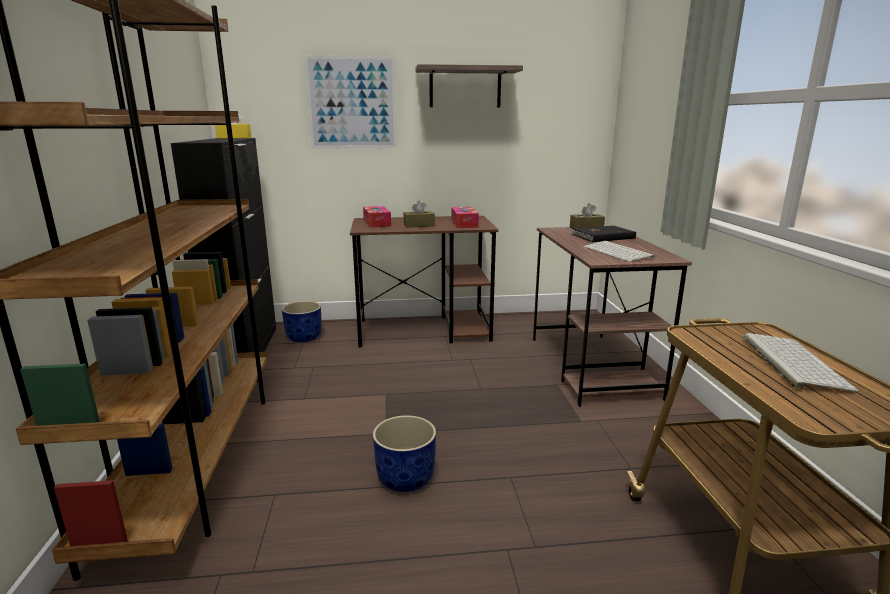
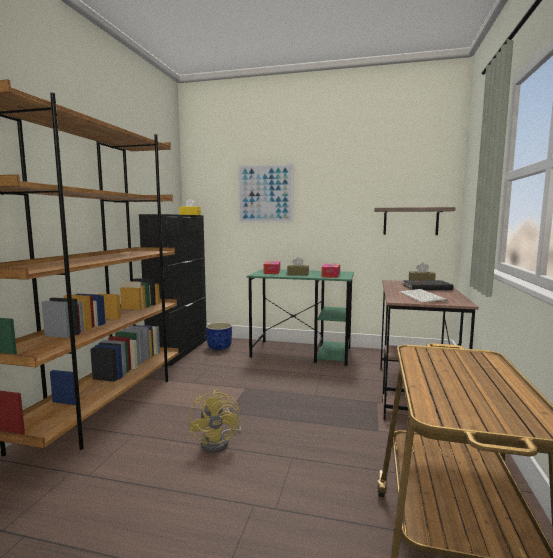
camera: 20 degrees right, 10 degrees down
brown desk [350,216,499,348] -> green desk [247,269,354,366]
blue planter [373,415,436,492] -> yellow fan [188,389,241,453]
shelf [415,64,523,107] -> shelf moved to [374,207,455,235]
keyboard [743,333,859,392] -> none

